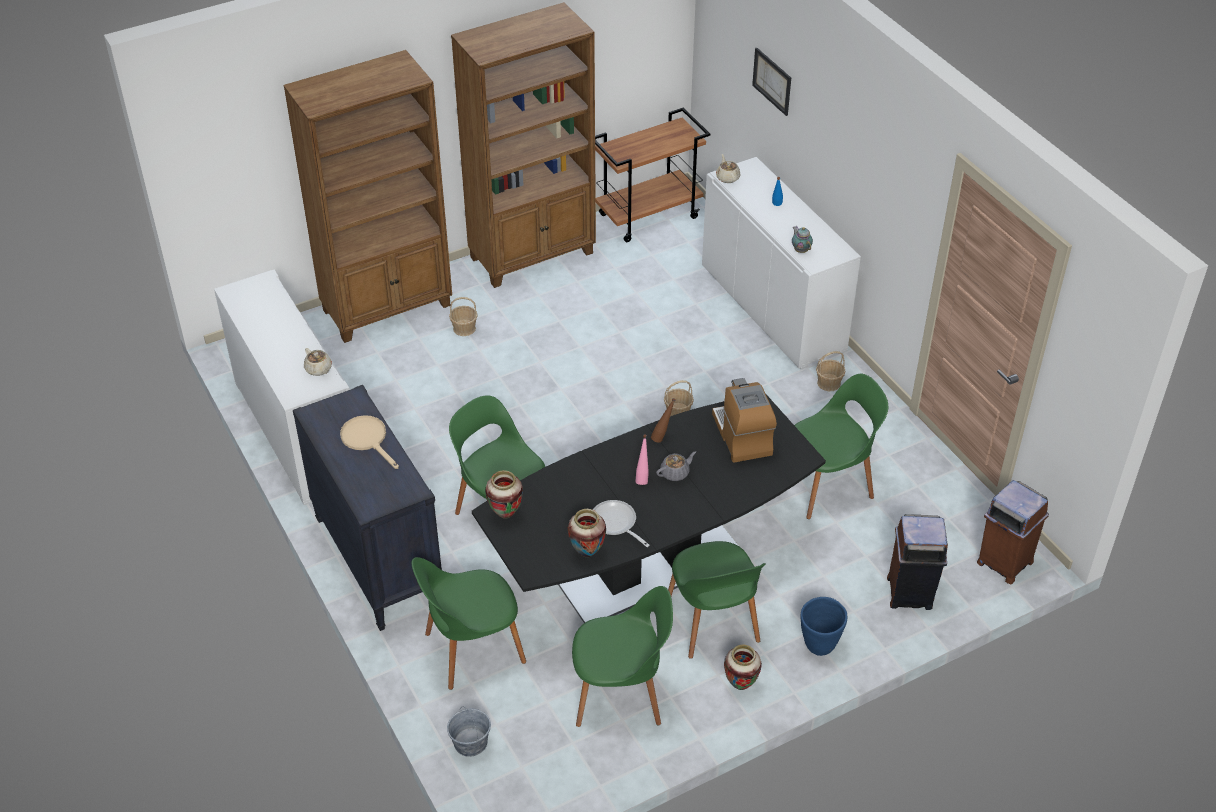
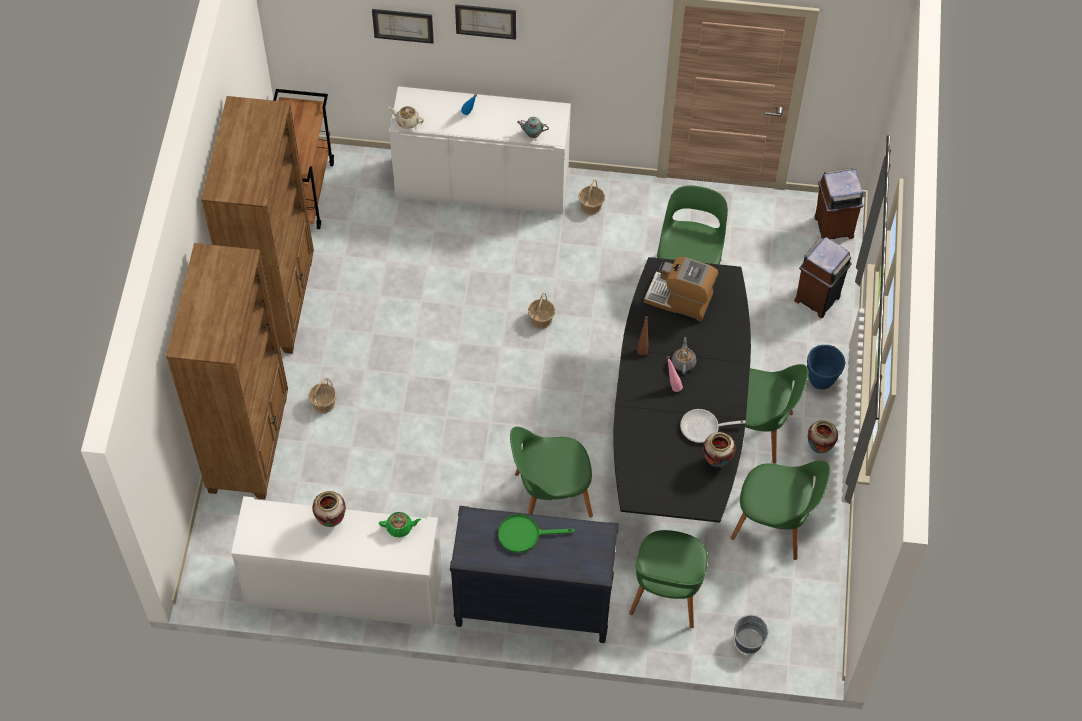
camera: 55 degrees left, 15 degrees up
beige teapot [304,348,332,376] -> green teapot [379,512,421,538]
beige frying pan [340,415,399,469] -> green frying pan [498,514,575,553]
vase [485,470,523,519] -> vase moved to [312,491,346,527]
green chair [572,586,673,727] -> green chair turned 75 degrees clockwise [731,460,830,560]
none -> picture [455,4,516,40]

